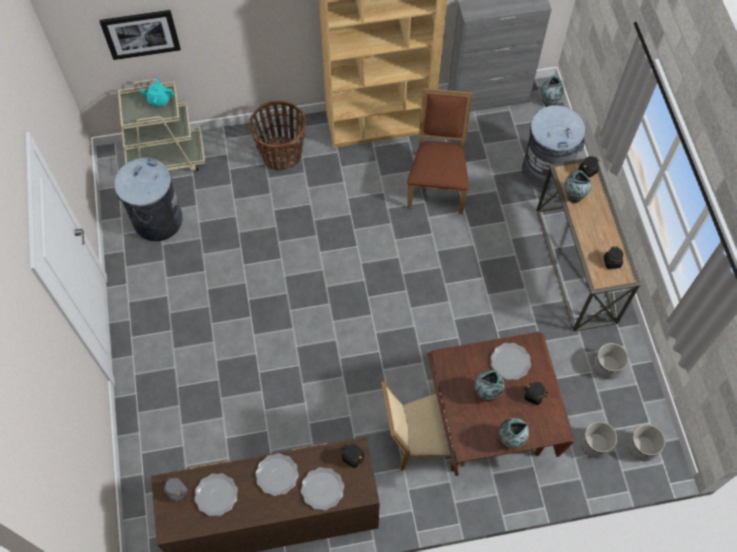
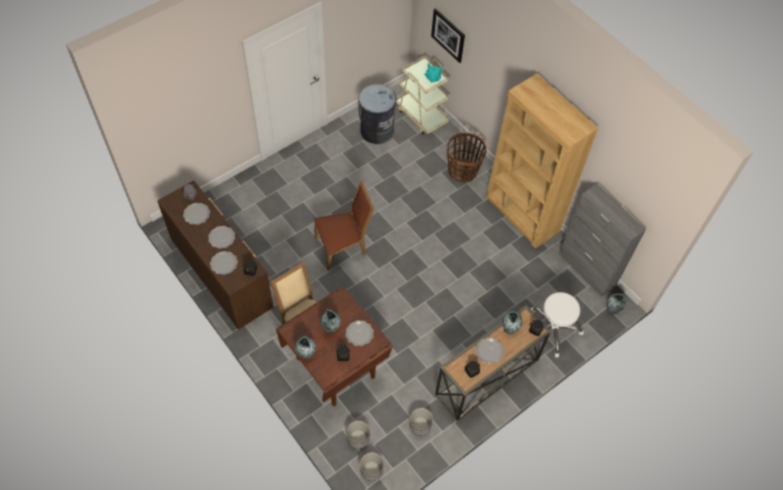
camera: 60 degrees right, 5 degrees down
brown chair [407,88,473,214] -> brown chair moved to [314,181,374,271]
grey trash can [522,105,586,191] -> white stool [531,292,584,357]
none -> plate [476,337,504,364]

